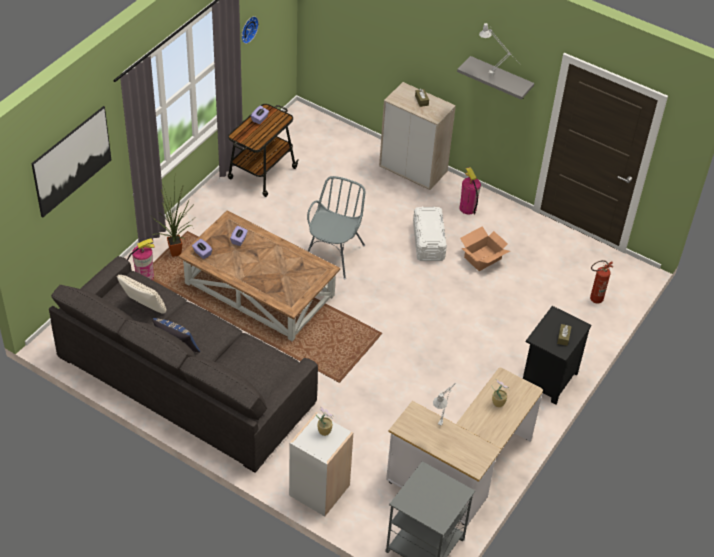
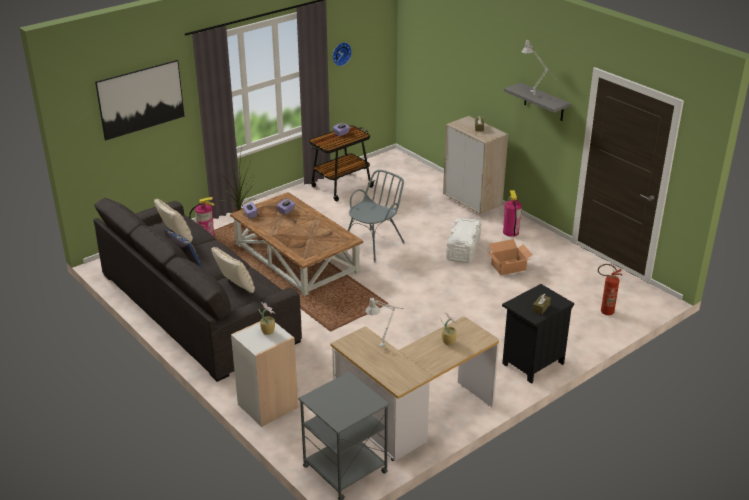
camera: 20 degrees right, 15 degrees down
none -> beige pillow [211,247,255,293]

